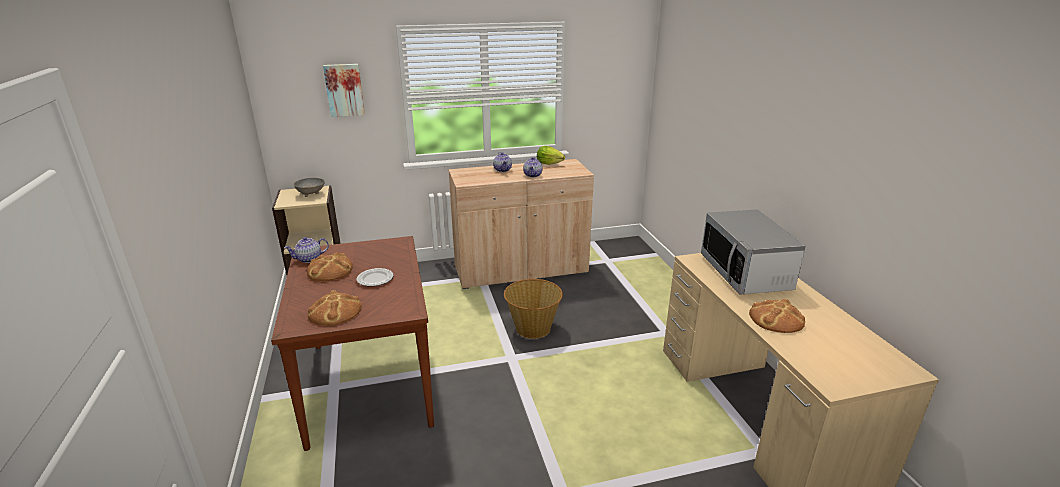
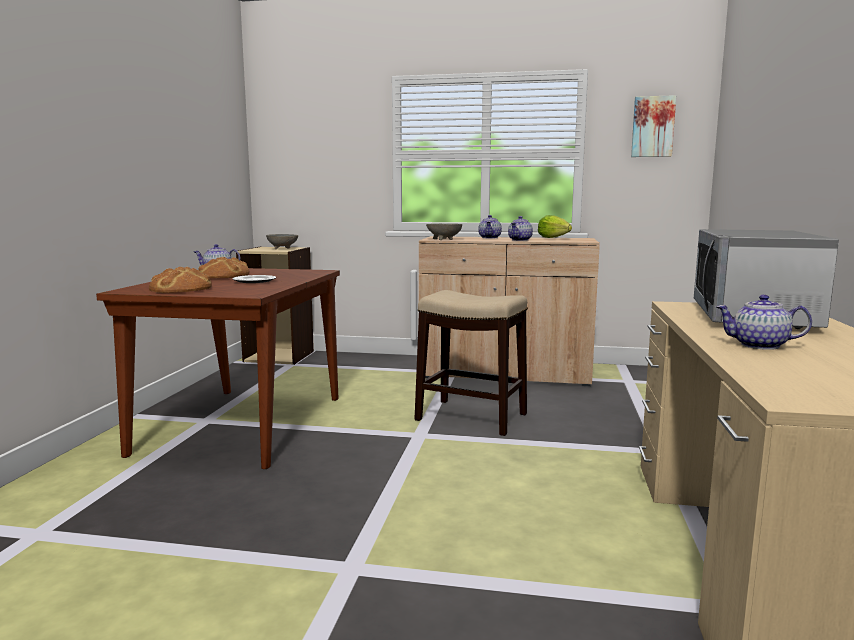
camera: 25 degrees right, 15 degrees down
picture [323,64,365,117] -> picture moved to [631,95,676,157]
basket [504,279,563,339] -> stool [415,290,528,436]
bread [749,299,805,333] -> teapot [716,295,812,350]
none -> grey bowl [426,224,462,240]

